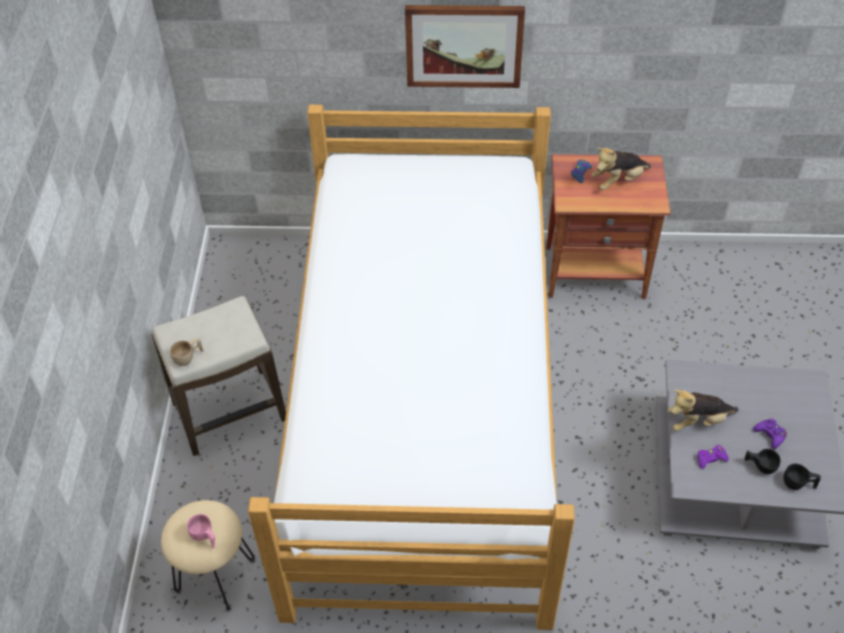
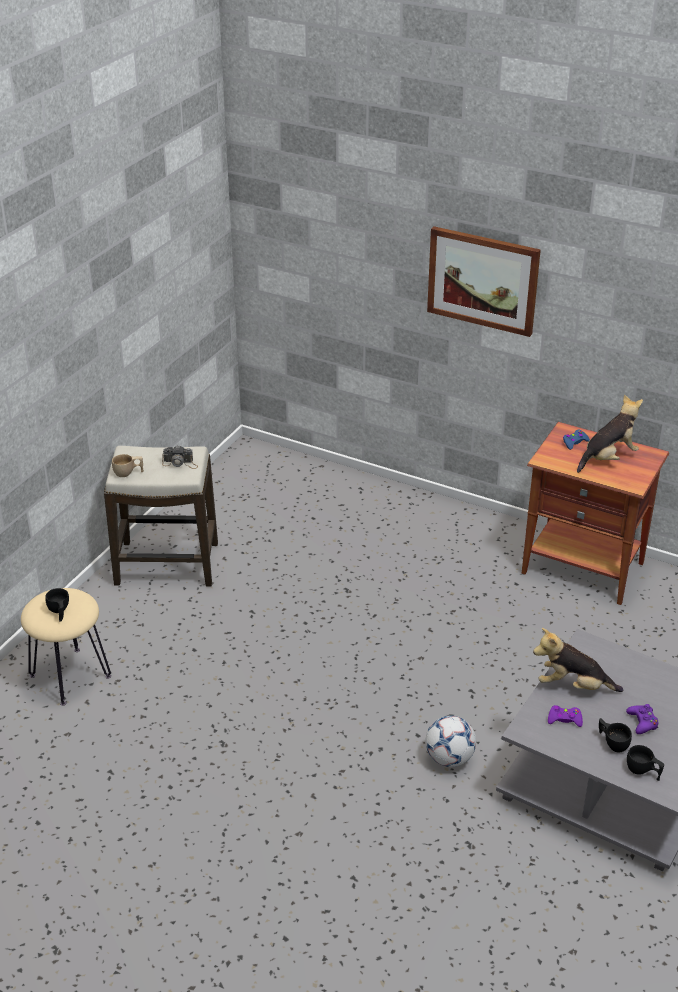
camera: 25 degrees right, 15 degrees down
pink cup [187,514,215,548] -> black cup [45,588,69,622]
bed [248,105,575,630] -> none
plush toy [592,148,651,190] -> plush toy turned 150 degrees clockwise [577,395,643,473]
none -> camera [162,445,198,469]
none -> football [426,715,476,767]

